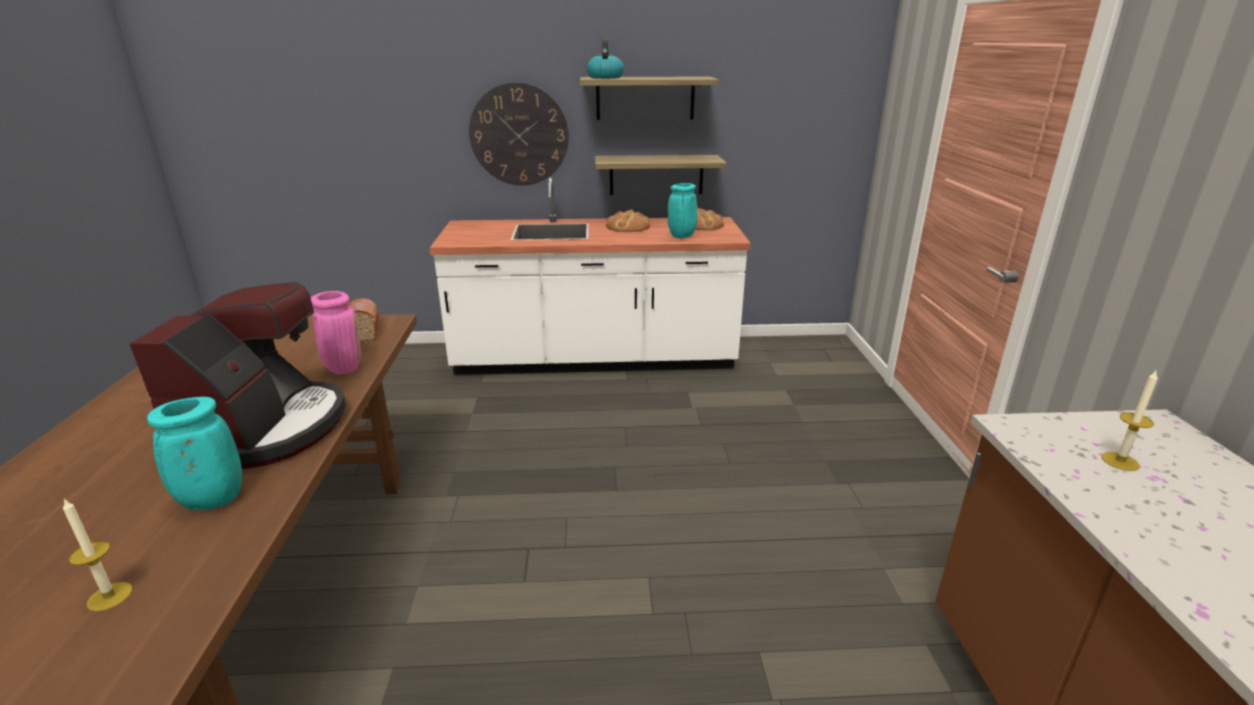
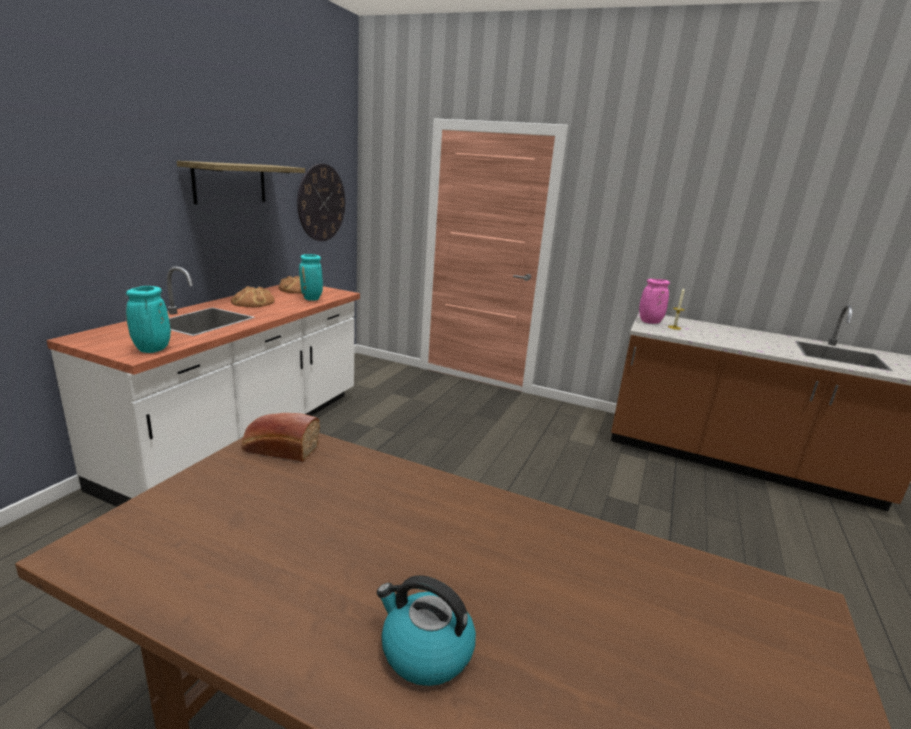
camera: 65 degrees left, 5 degrees down
candle [63,498,132,612] -> none
coffee machine [130,282,346,469] -> none
turquoise vase [147,397,242,510] -> turquoise vase moved to [126,286,171,353]
pink vase [311,291,361,375] -> pink vase moved to [639,279,670,324]
wall clock [469,82,569,186] -> wall clock moved to [297,164,345,241]
kettle [587,39,624,79] -> kettle moved to [377,575,476,686]
shelf [595,155,727,195] -> none

